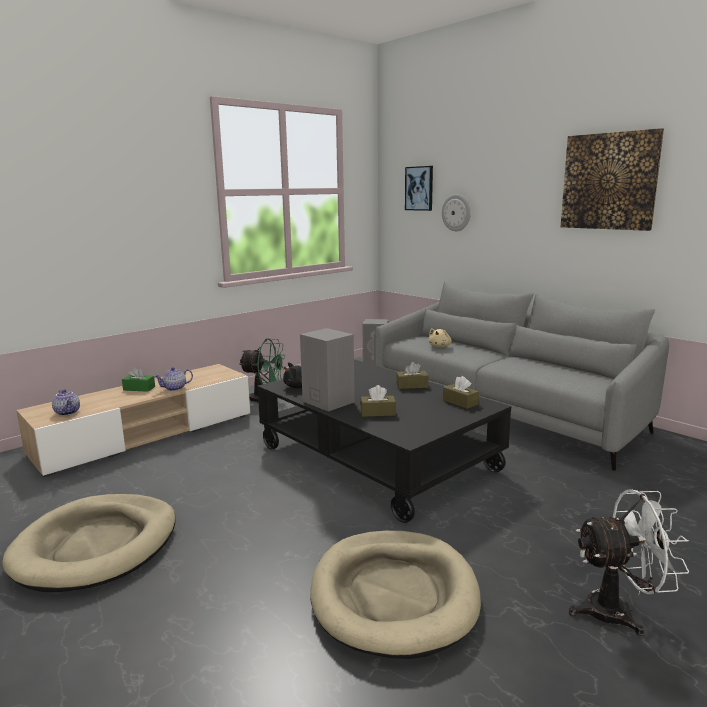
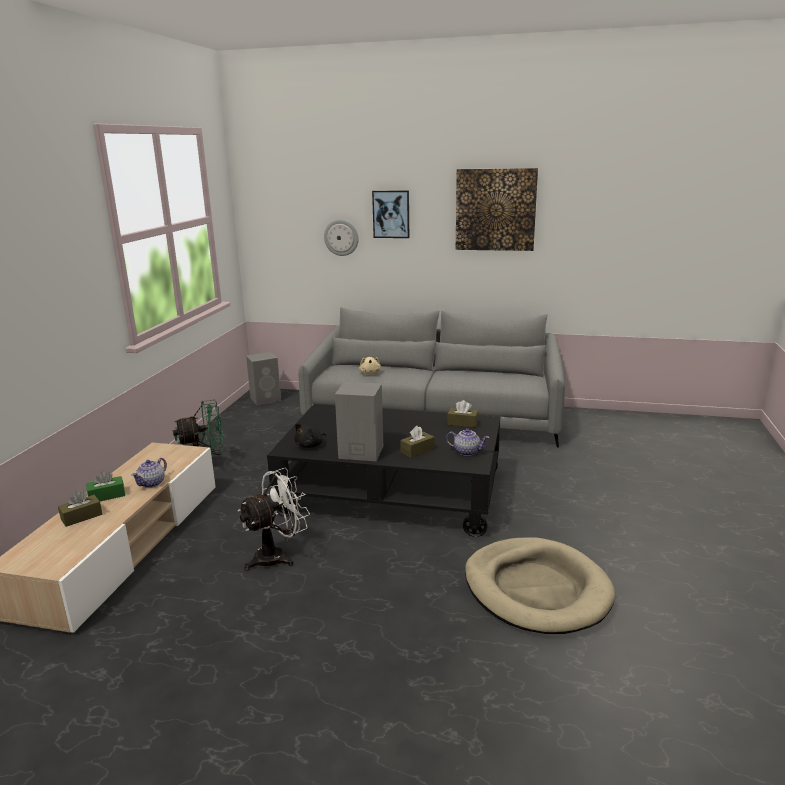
camera: 35 degrees left, 5 degrees up
beige dog bed [2,494,176,592] -> none
teapot [52,389,80,416] -> teapot moved to [446,429,489,456]
brown tissue box [396,362,429,389] -> brown tissue box moved to [58,491,102,527]
picture [405,166,433,211] -> picture moved to [372,190,409,238]
white fan [569,490,689,636] -> white fan moved to [238,468,310,571]

